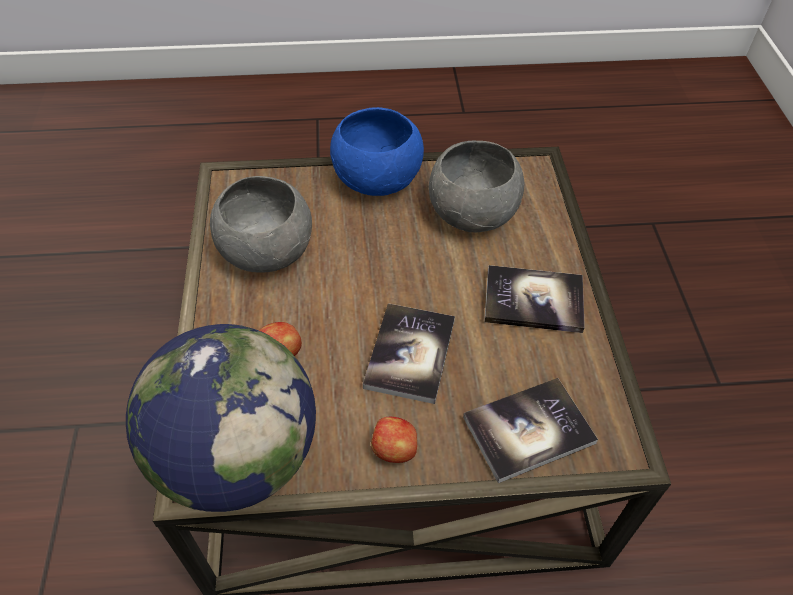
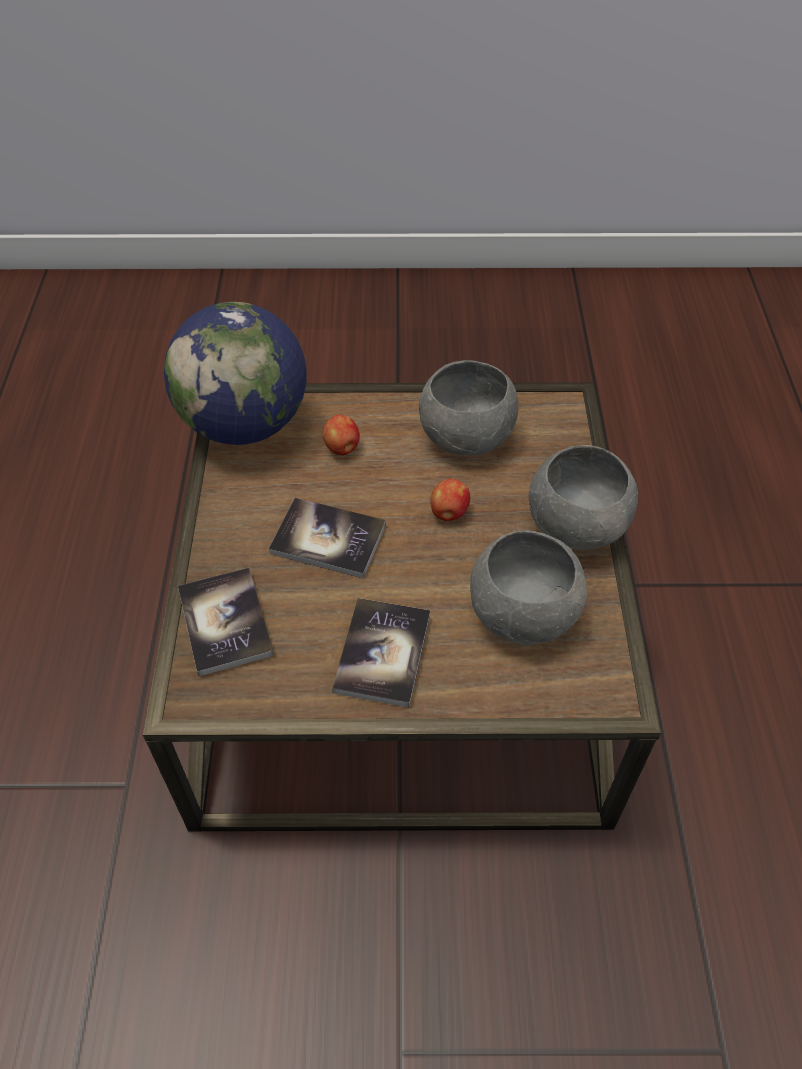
camera: 95 degrees right, 0 degrees up
blue bowl [330,107,424,196] -> grey bowl [529,445,638,550]
apple [371,417,417,463] -> apple moved to [430,479,470,521]

